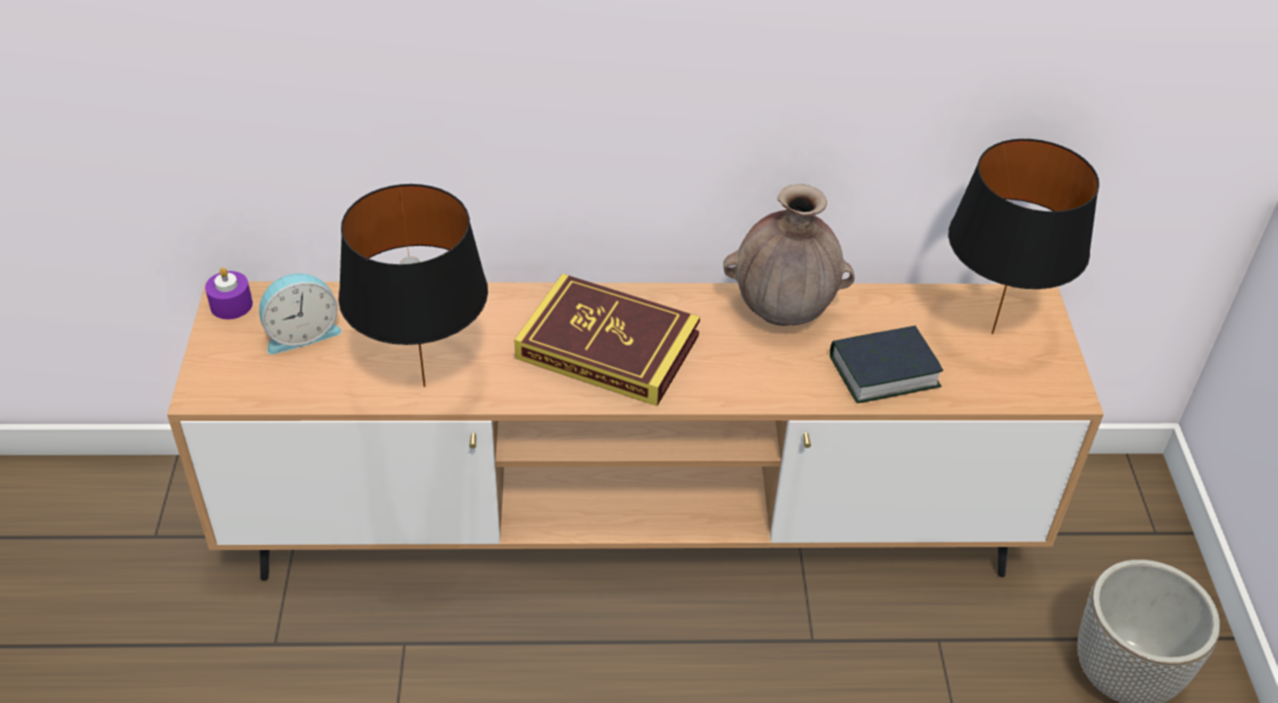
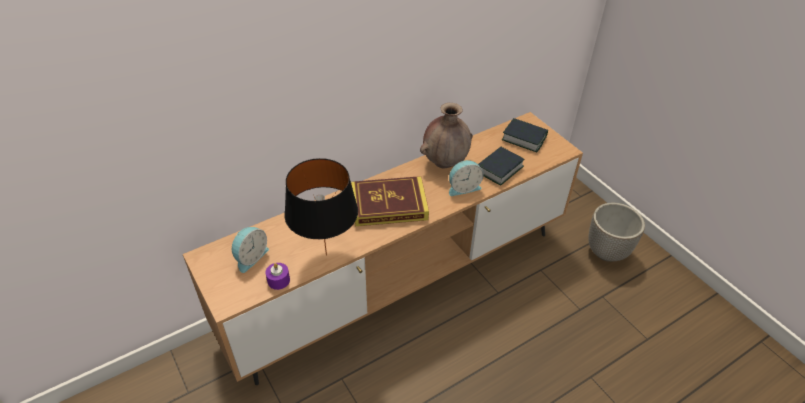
camera: 30 degrees left, 0 degrees up
purple candle [205,267,253,319] -> purple candle moved to [265,263,290,290]
black table lamp [948,139,1099,334] -> book [502,118,548,152]
none -> alarm clock [449,160,484,196]

